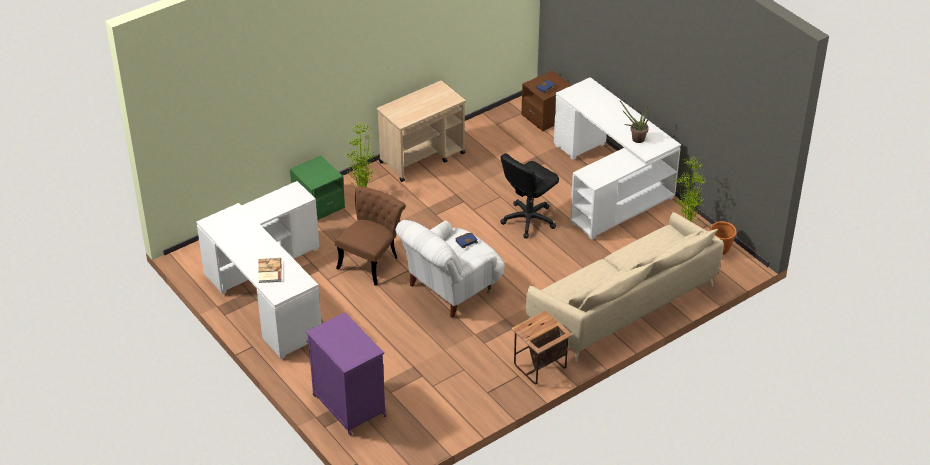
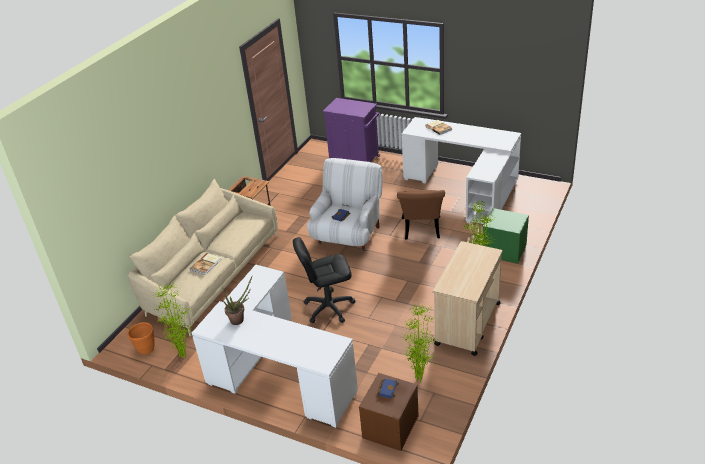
camera: 155 degrees right, 5 degrees down
black office chair [500,153,559,238] -> black office chair turned 120 degrees counterclockwise [293,237,356,323]
none -> book [190,253,221,275]
none -> potted plant [401,305,436,382]

